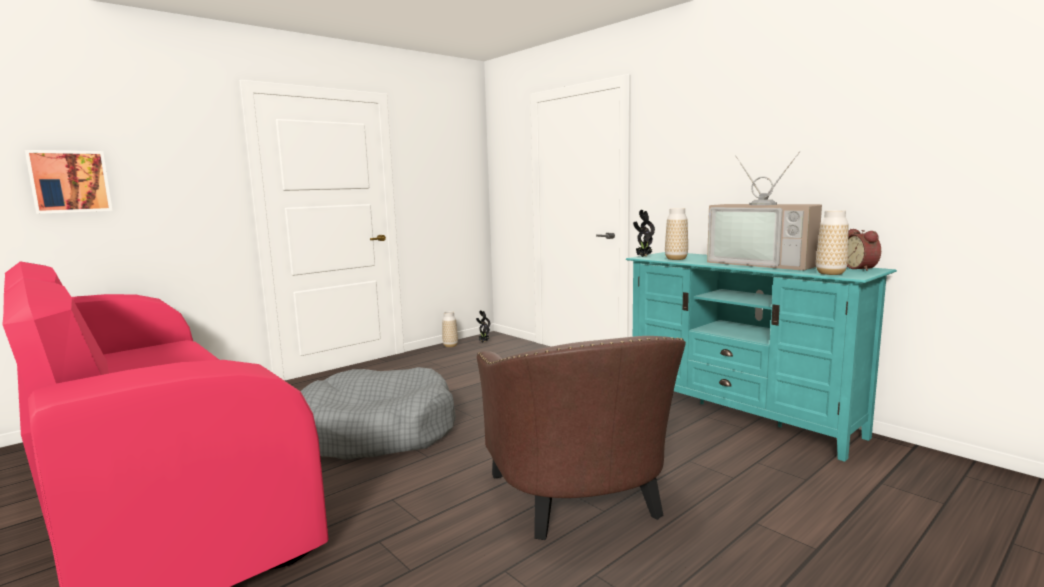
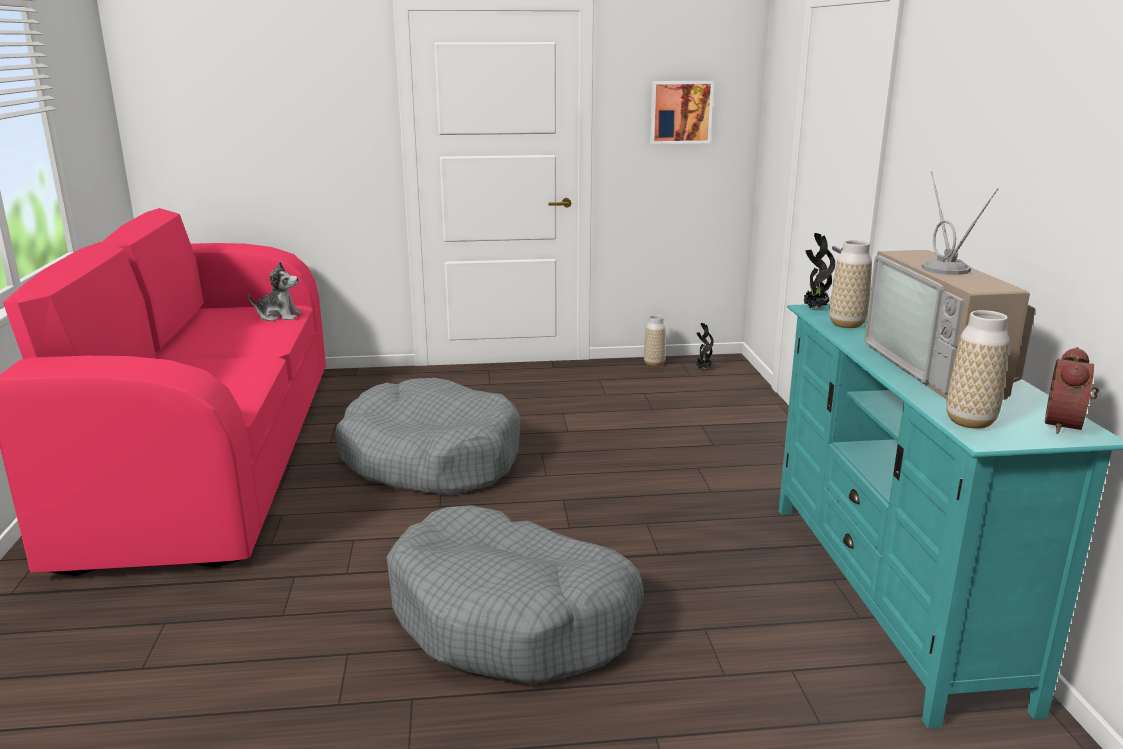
camera: 35 degrees right, 10 degrees up
picture [25,150,113,214] -> picture moved to [650,81,714,144]
brown armchair [477,336,686,540] -> grey dog bed [387,505,644,684]
none -> plush toy [248,261,302,321]

